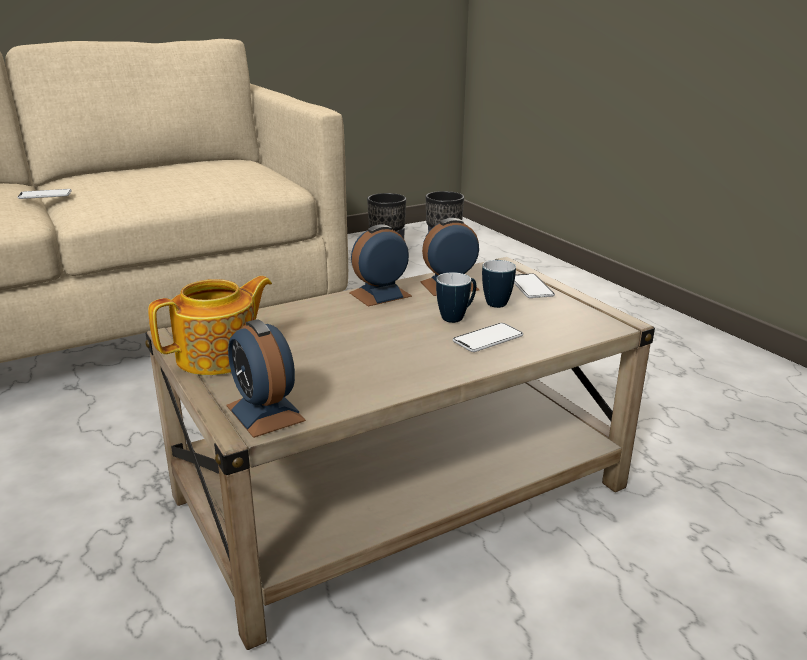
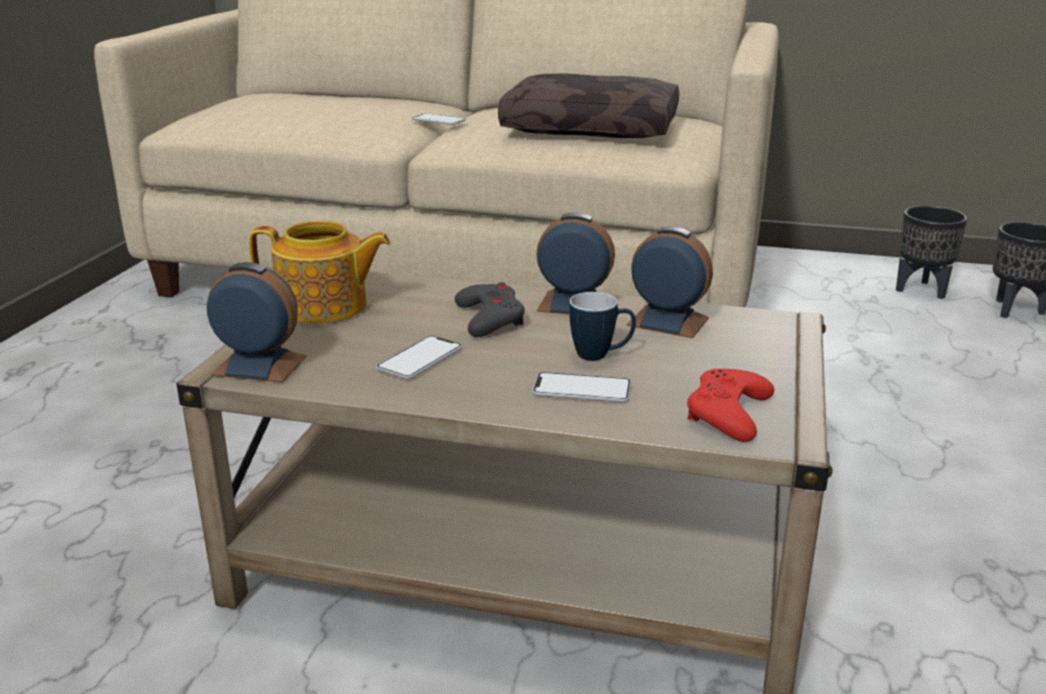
camera: 45 degrees right, 0 degrees up
alarm clock [226,319,306,438] -> alarm clock turned 90 degrees clockwise [207,262,306,383]
mug [482,260,516,308] -> none
phone [514,273,555,298] -> phone moved to [376,336,462,379]
none -> grey game controller [455,282,525,337]
none -> brown pillow [498,73,679,138]
none -> red game controller [687,369,774,442]

